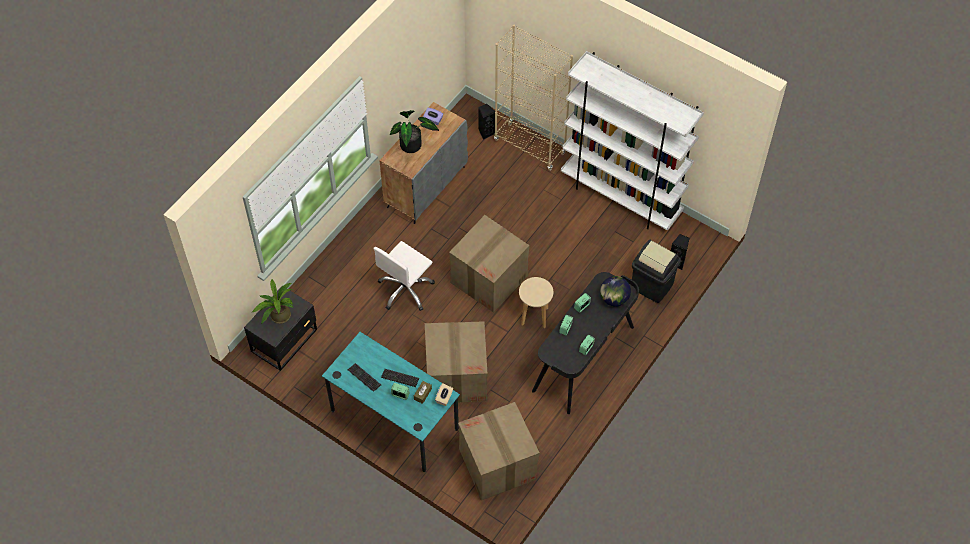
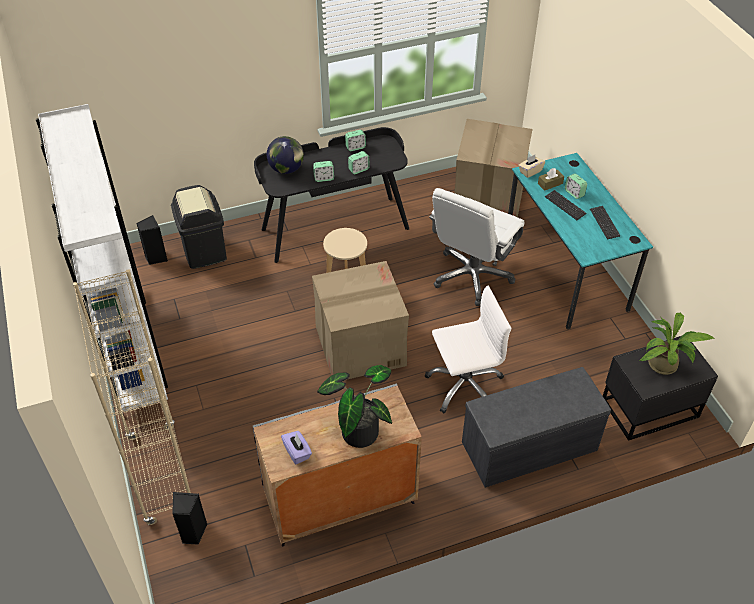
camera: 145 degrees left, 10 degrees down
cardboard box [425,321,487,402] -> white office chair [429,188,524,306]
none -> grey bench [462,367,611,488]

